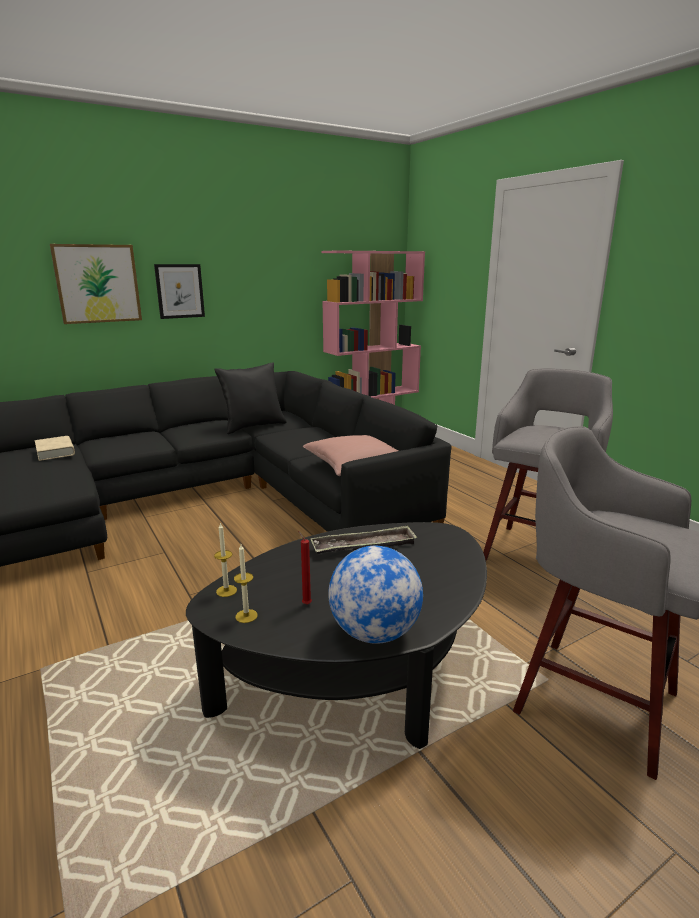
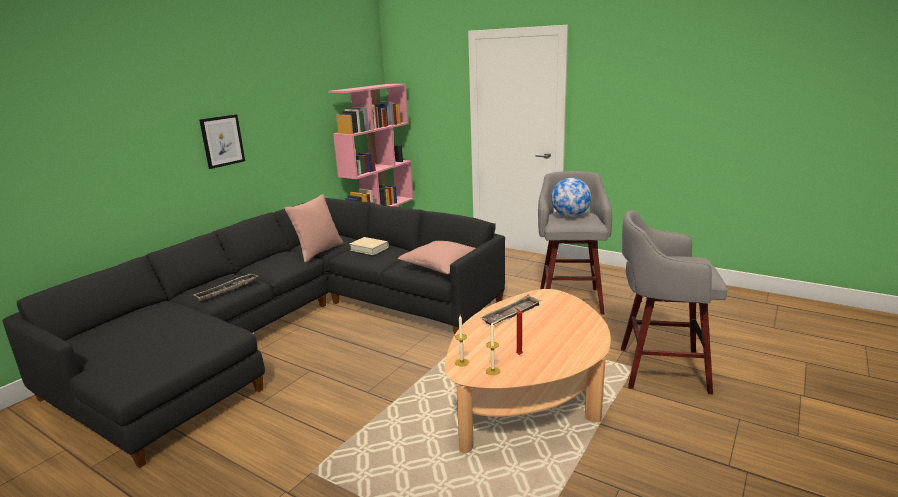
camera: 25 degrees left, 0 degrees up
beige book [35,436,75,461] -> beige book moved to [349,237,389,255]
picture [50,244,142,324] -> none
black coffee table [186,522,487,749] -> beige coffee table [445,289,611,454]
black pillow [215,363,287,434] -> pink pillow [285,194,344,263]
globe [328,546,423,644] -> globe moved to [551,178,591,217]
none -> tray [194,274,258,301]

